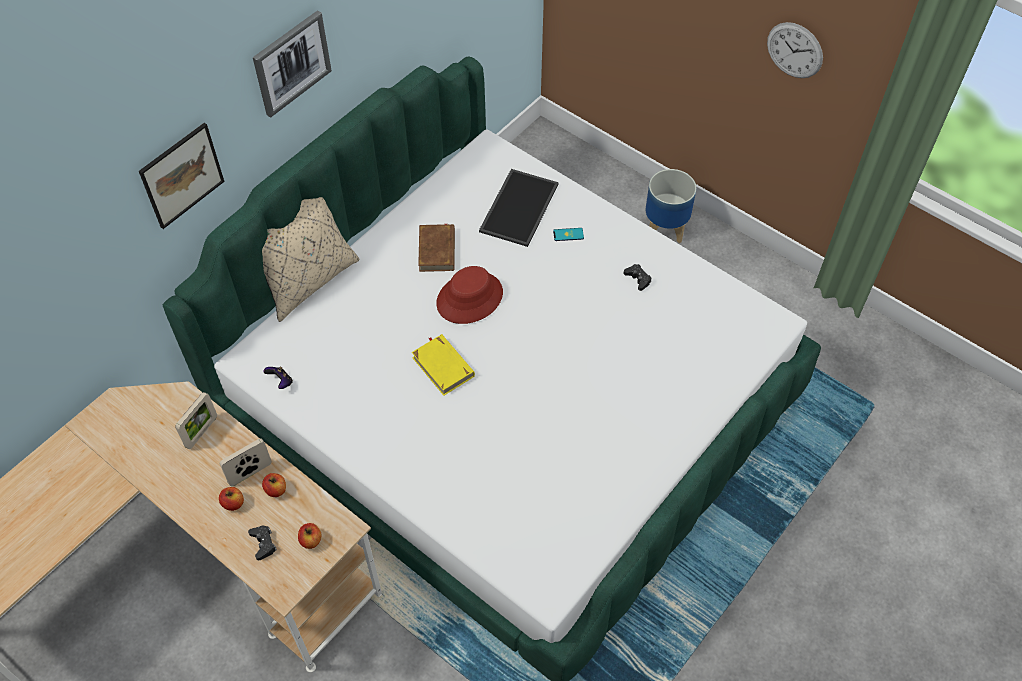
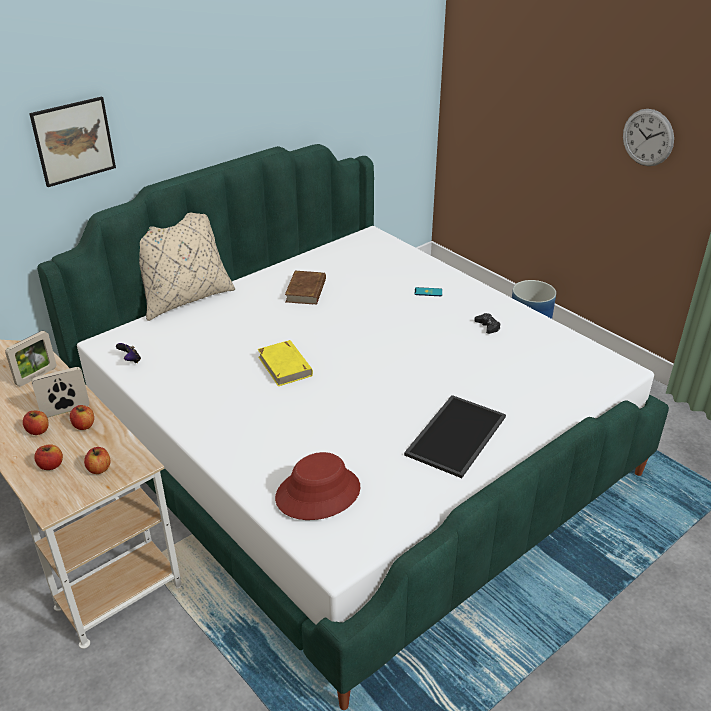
camera: 10 degrees right, 20 degrees down
black game controller [248,526,277,561] -> apple [34,444,63,470]
picture [253,10,332,118] -> none
red hat [436,266,503,324] -> red hat moved to [275,452,360,520]
tray [479,169,559,247] -> tray moved to [404,395,506,478]

